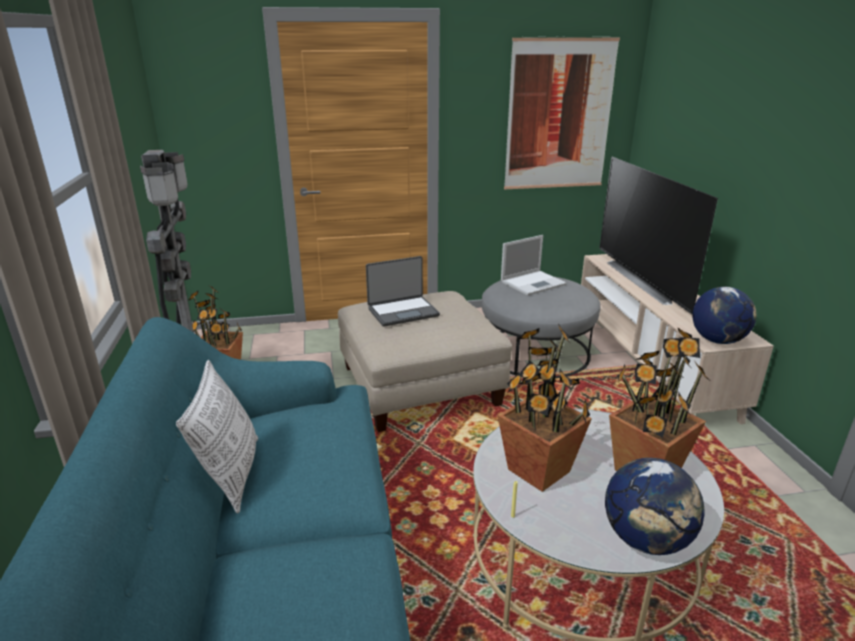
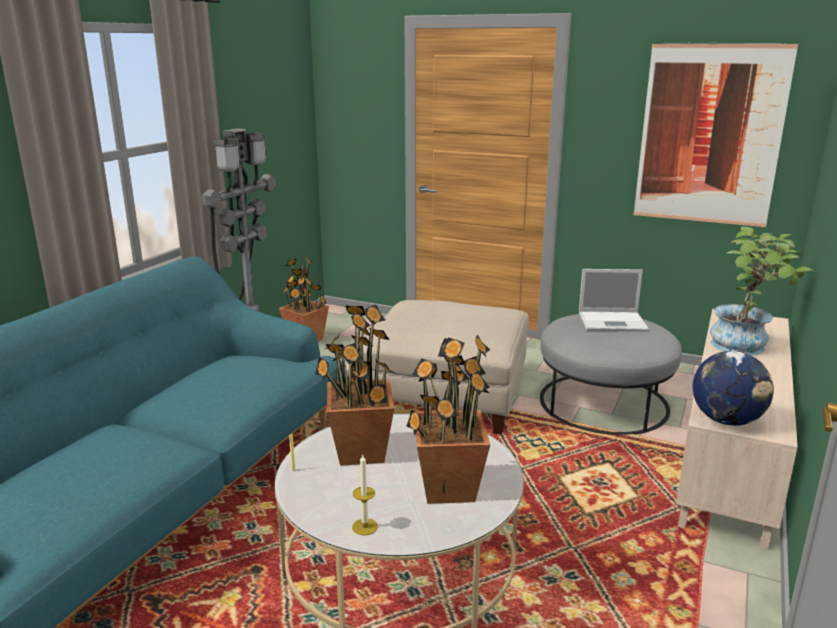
camera: 35 degrees right, 5 degrees down
pillow [176,360,258,514] -> none
laptop [366,256,440,327] -> none
television [599,157,718,314] -> potted plant [710,227,814,355]
globe [605,458,705,555] -> candle [352,455,378,535]

